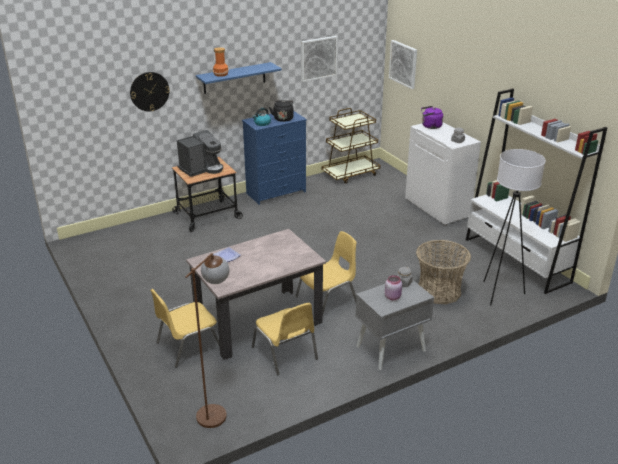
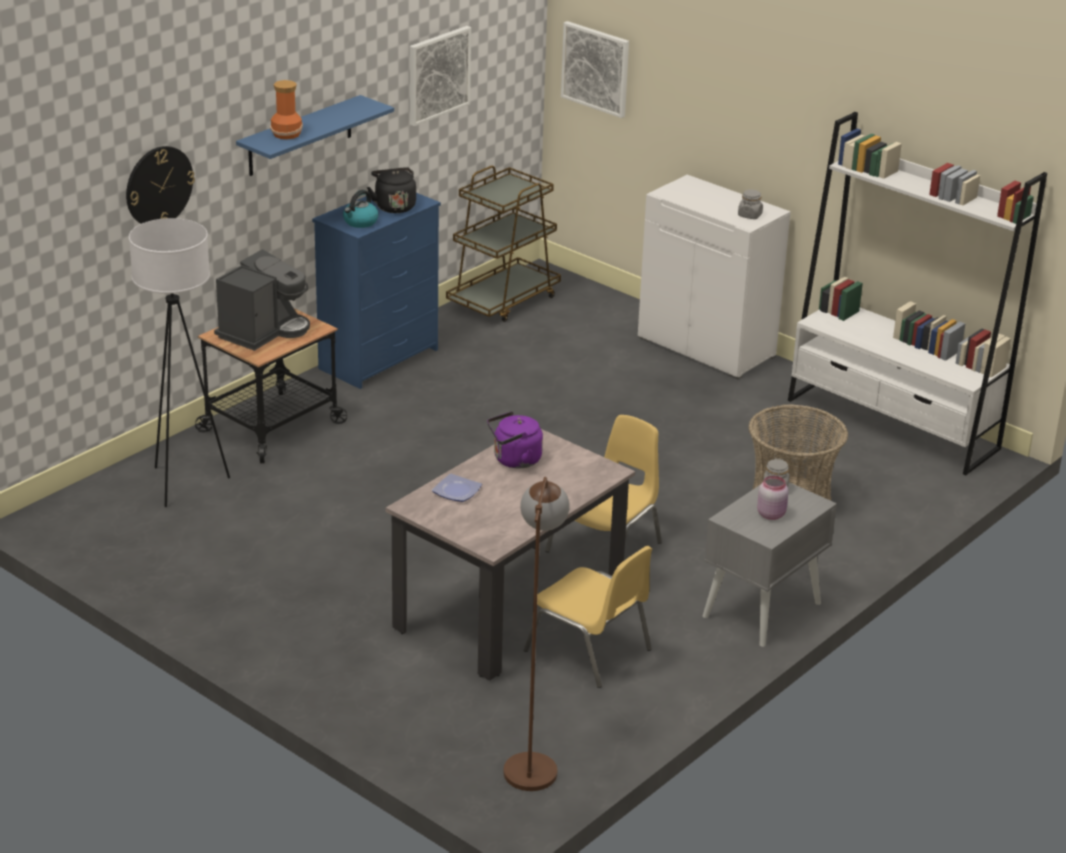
camera: 20 degrees left, 0 degrees up
yellow chair [150,289,220,368] -> none
purple kettle [421,106,443,129] -> purple kettle moved to [487,411,543,469]
white floor lamp [483,149,546,305] -> white floor lamp moved to [129,218,230,507]

